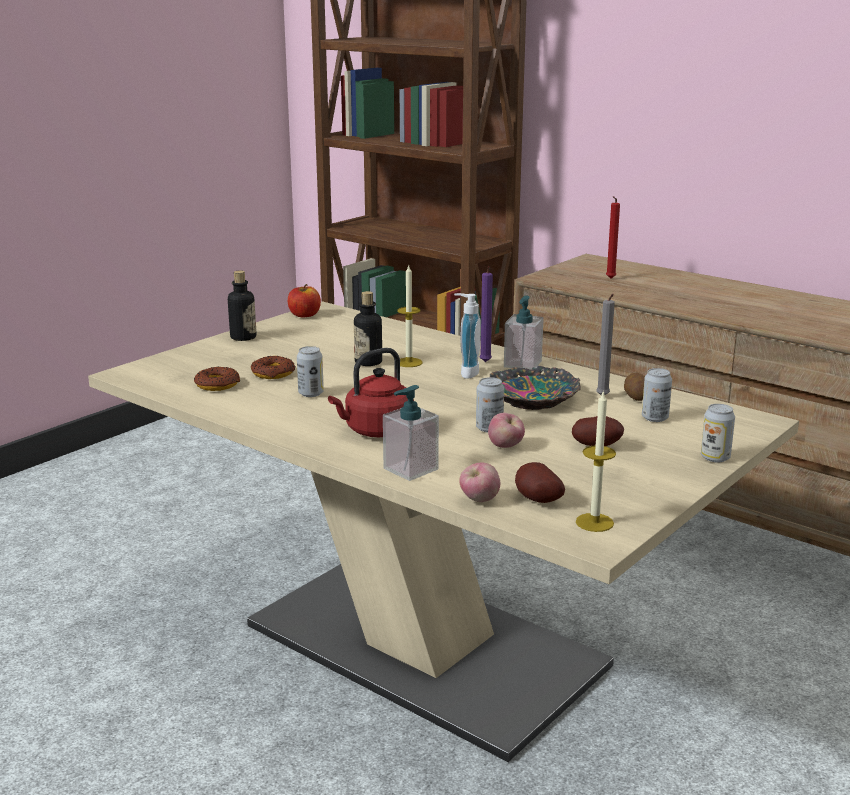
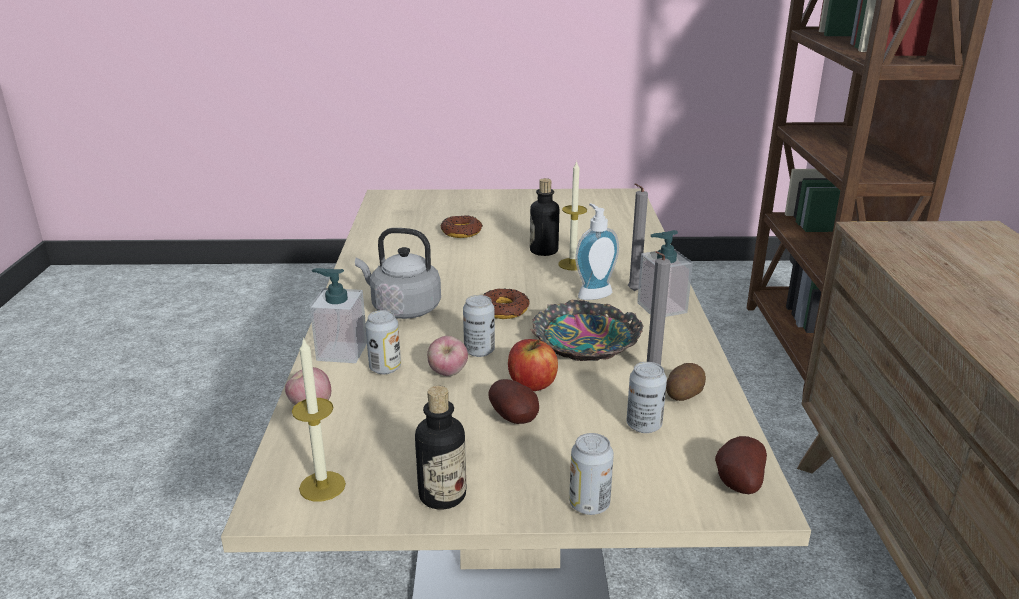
camera: 50 degrees right, 5 degrees up
donut [194,367,240,391] -> donut moved to [483,288,530,319]
bottle [228,271,256,341] -> bottle moved to [415,386,466,510]
apple [288,284,321,318] -> apple moved to [508,339,558,391]
can [297,346,324,397] -> can moved to [365,310,401,374]
red kettle [328,348,414,437] -> grey kettle [355,228,441,319]
purple candle [479,266,493,362] -> grey candle [628,183,648,291]
potato [515,462,565,503] -> potato moved to [715,436,767,494]
red candle [606,196,620,279] -> none

